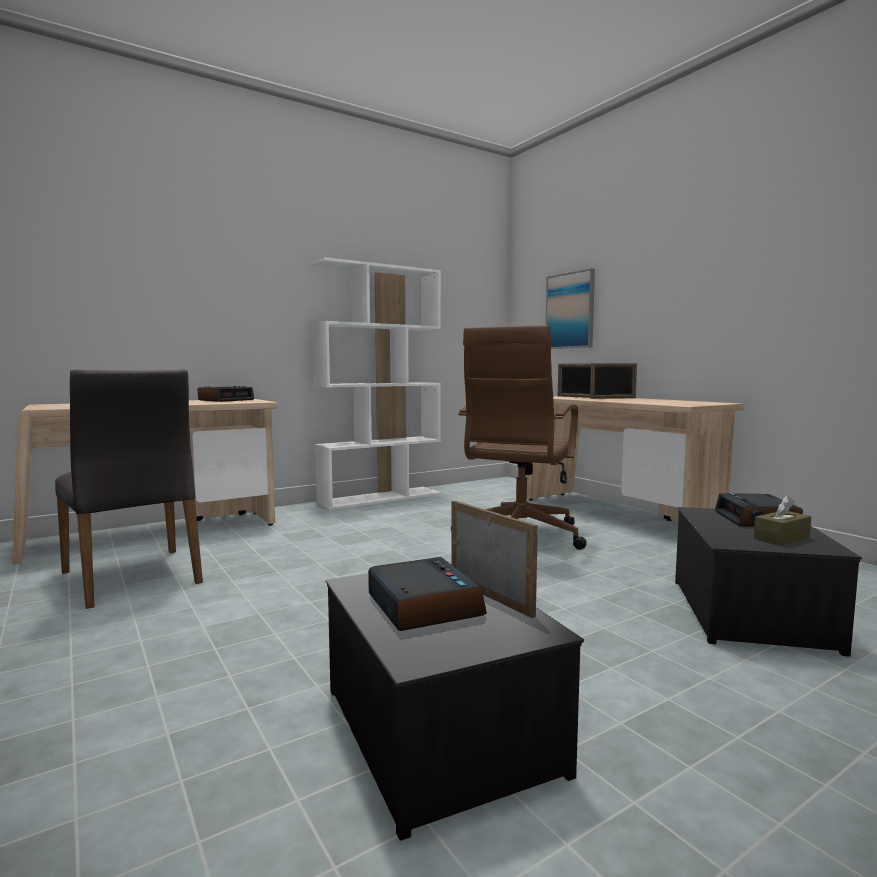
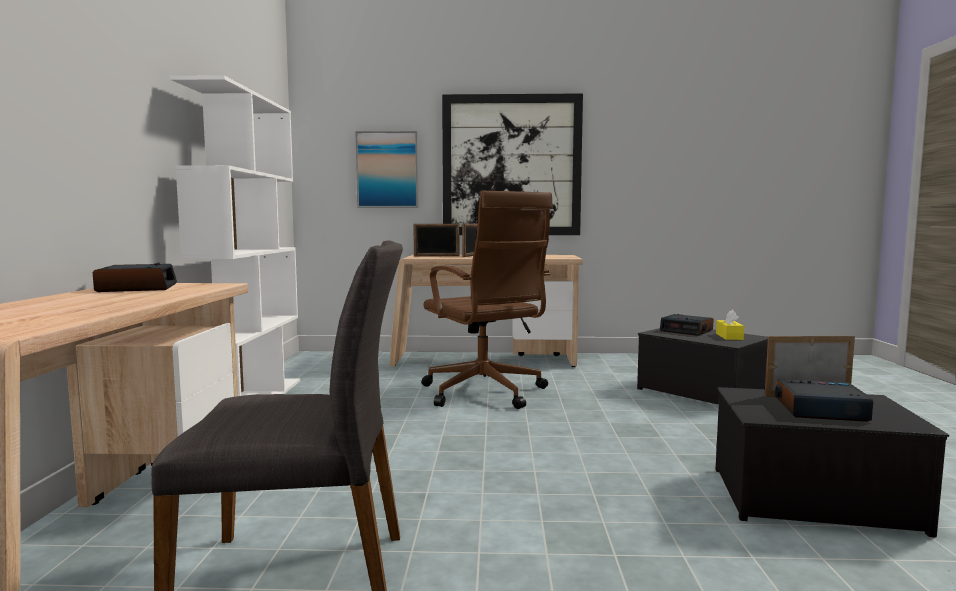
camera: 55 degrees left, 0 degrees up
brown tissue box [754,495,811,546] -> yellow tissue box [716,310,744,340]
none -> picture [442,93,583,235]

